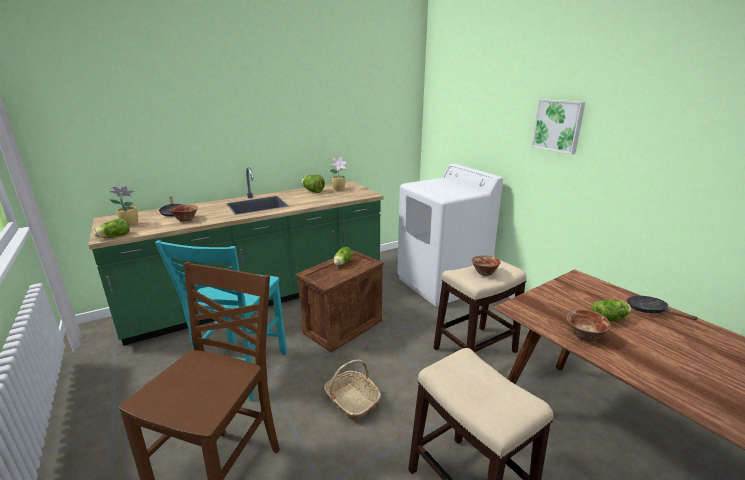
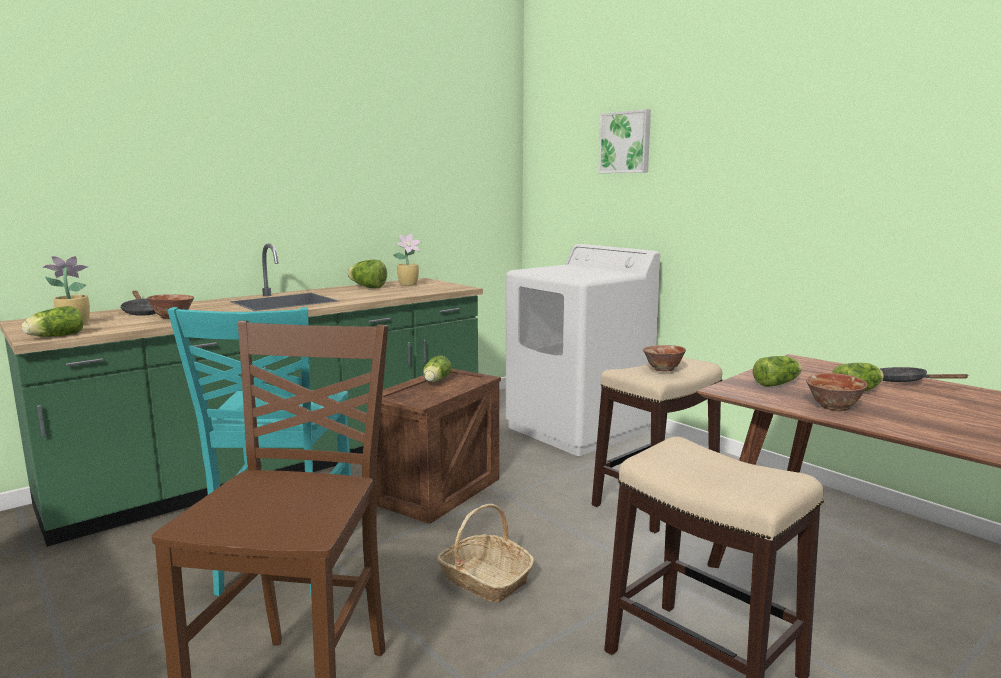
camera: 10 degrees left, 10 degrees down
picture [531,99,585,154] -> picture moved to [598,109,651,173]
none -> lettuce [753,356,802,387]

